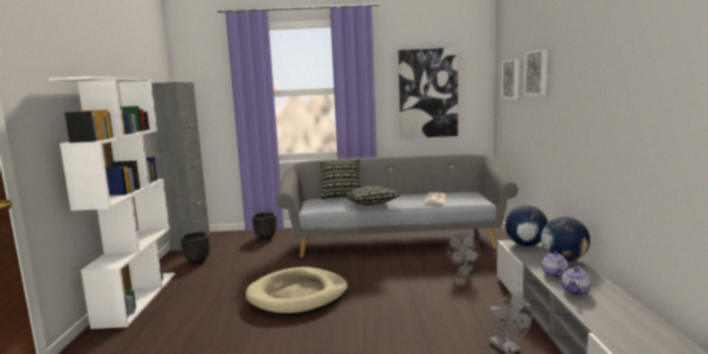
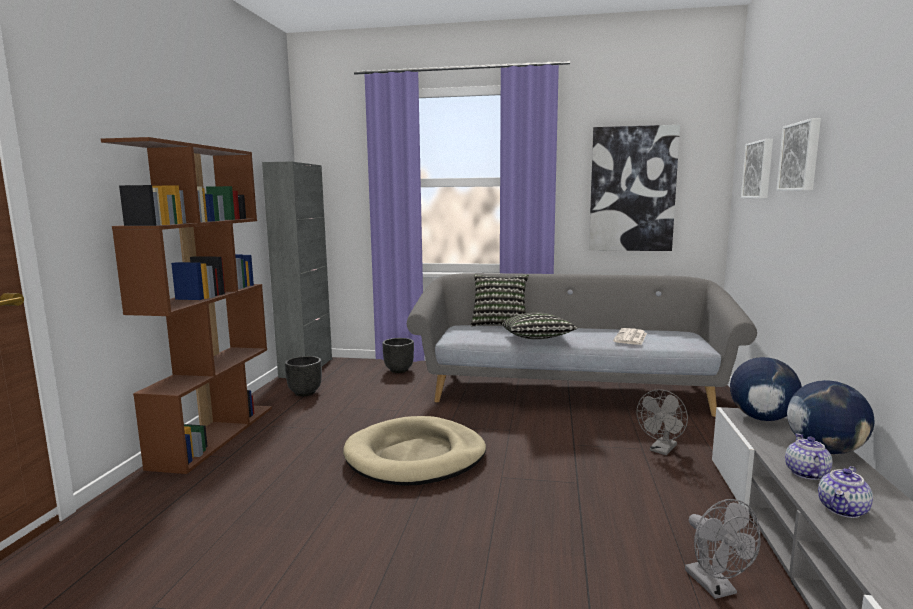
camera: 10 degrees right, 0 degrees up
white bookcase [49,76,175,329] -> brown bookcase [101,137,272,474]

